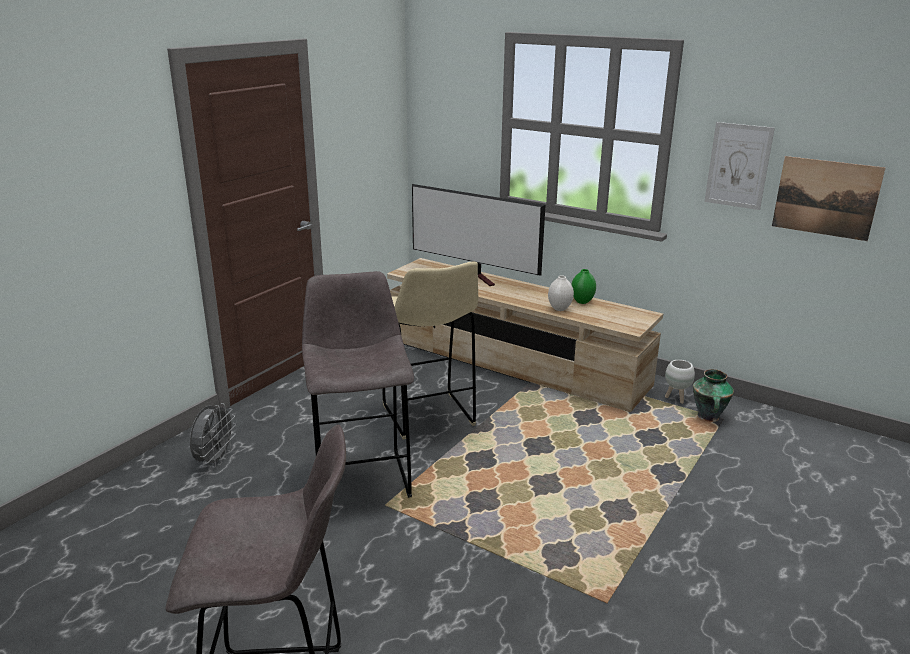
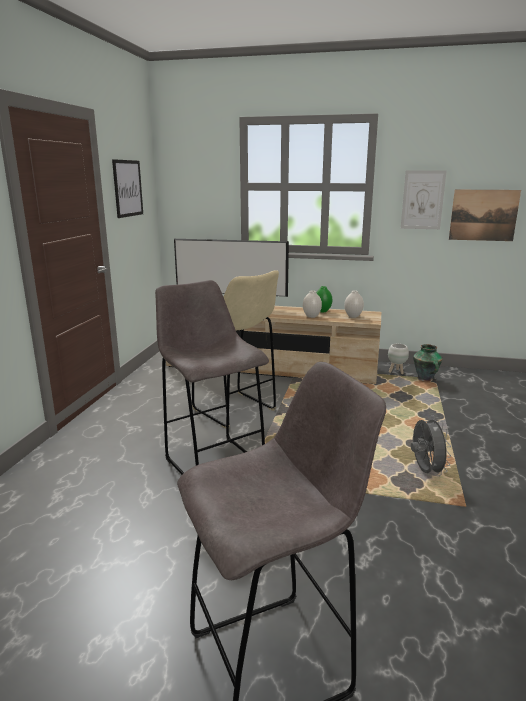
camera: 20 degrees left, 5 degrees down
grey fan [190,403,236,468] -> grey fan moved to [411,416,451,476]
none -> picture [112,159,143,218]
none -> white vase [344,291,364,318]

